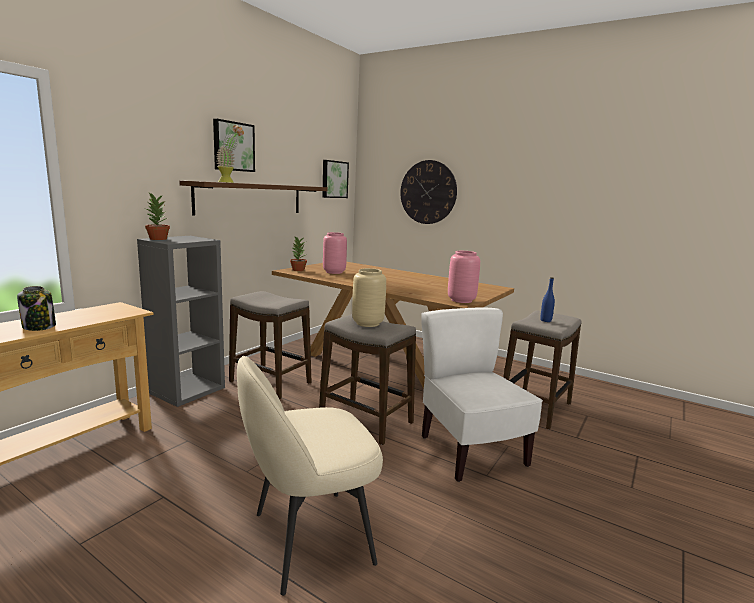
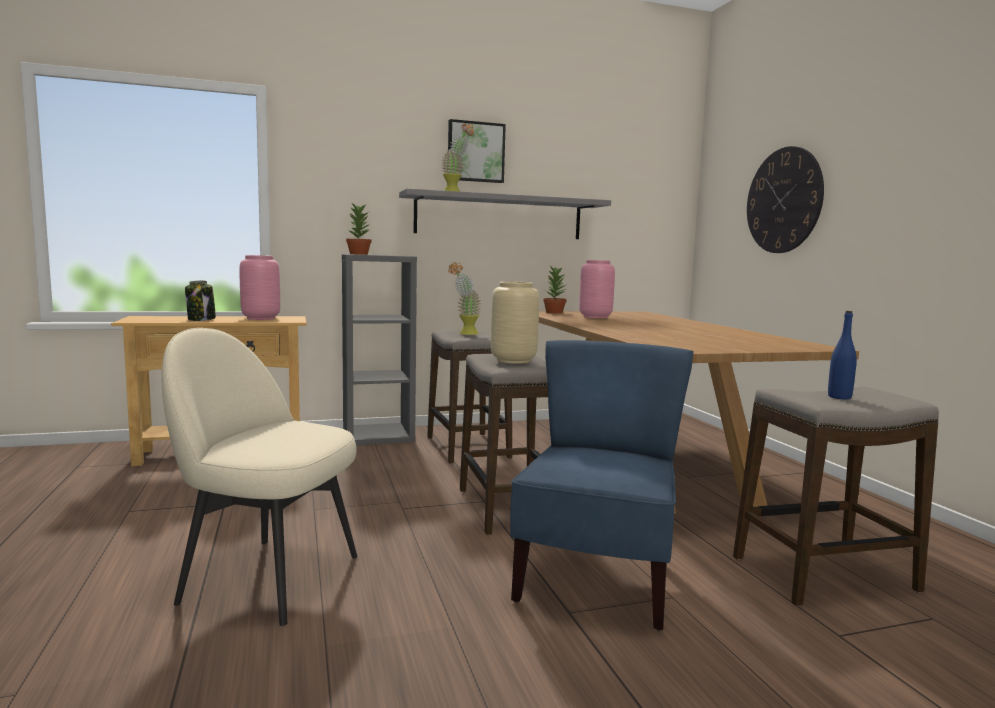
camera: 40 degrees right, 5 degrees down
brown shelf [179,181,328,216] -> grey shelf [399,189,611,239]
picture [322,160,349,198] -> none
white chair [421,308,543,482] -> blue chair [510,340,694,630]
pink vase [448,251,480,303] -> pink vase moved to [239,255,280,320]
none -> potted plant [448,262,481,335]

